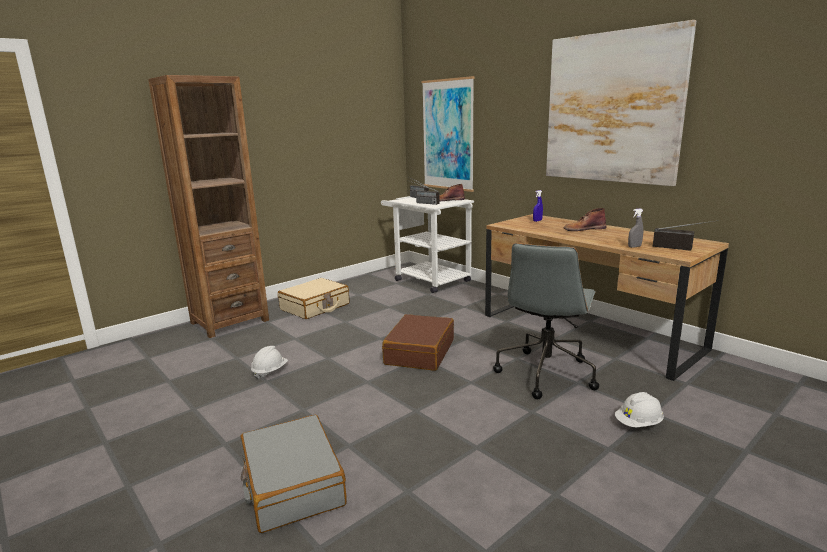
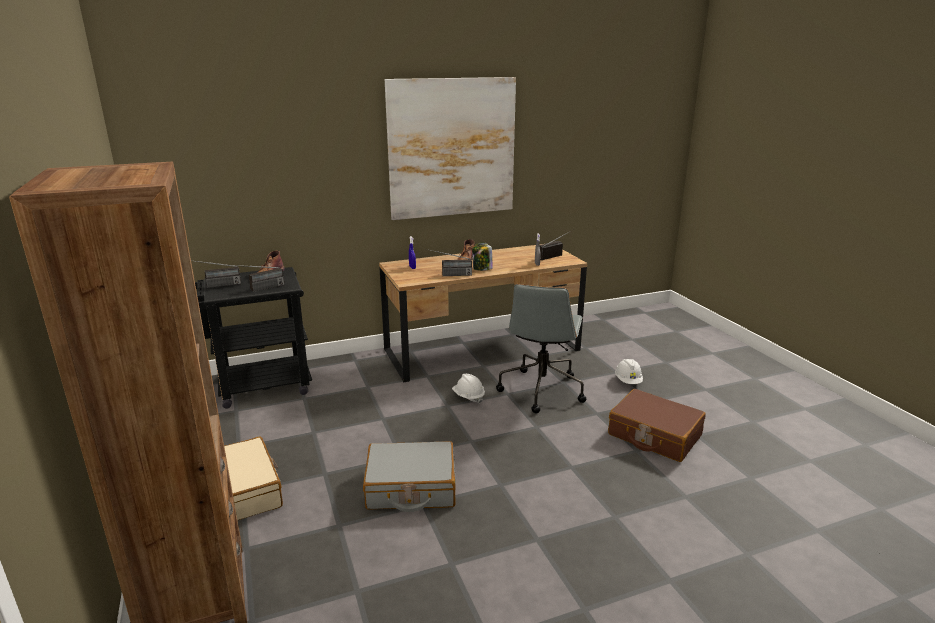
camera: 70 degrees left, 5 degrees up
grey suitcase [240,415,347,533] -> grey suitcase moved to [363,441,455,512]
white hard hat [251,346,288,380] -> white hard hat moved to [452,374,485,403]
white cart [381,196,474,293] -> black cart [195,267,312,409]
brown suitcase [382,314,454,371] -> brown suitcase moved to [608,389,706,462]
picture [421,76,475,192] -> none
grey office chair [493,243,599,399] -> grey office chair turned 60 degrees clockwise [496,284,586,414]
none -> radio [427,249,472,276]
none -> jar [472,243,493,271]

